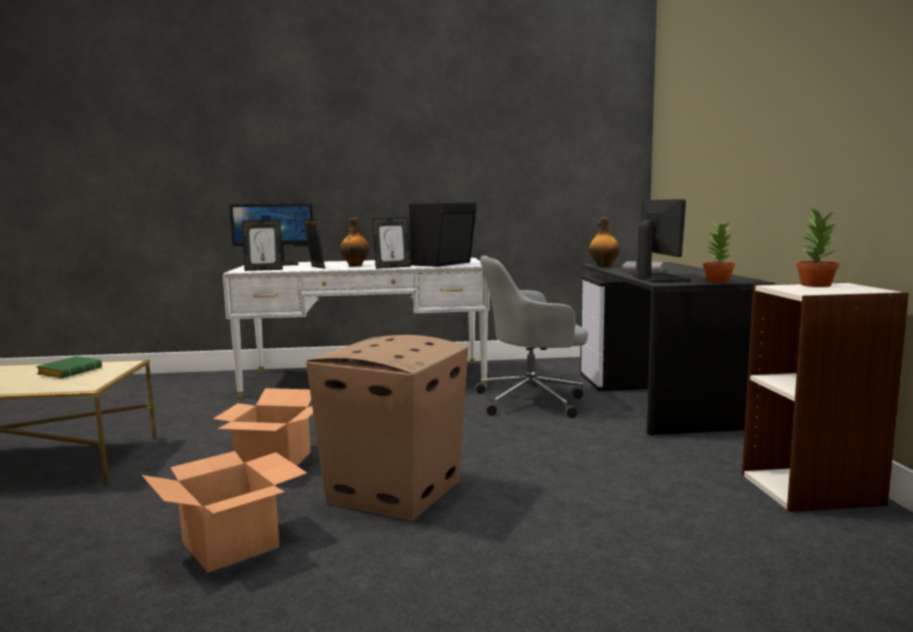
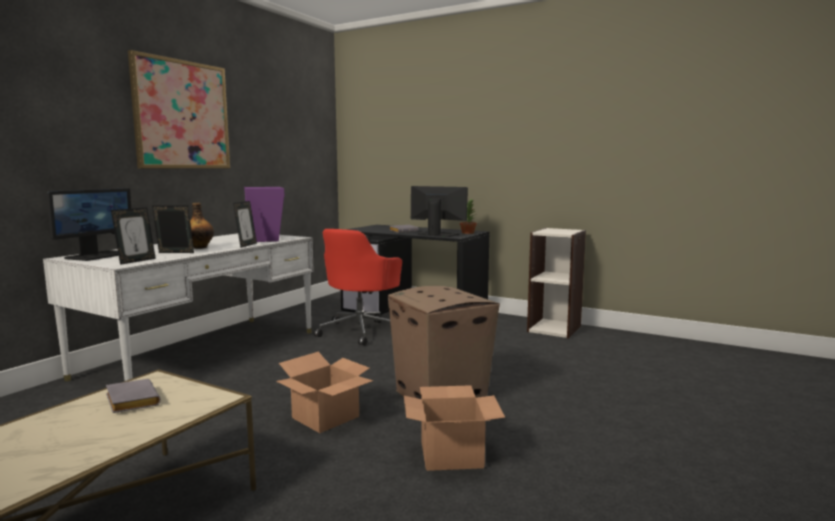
camera: 55 degrees left, 0 degrees up
green book [36,356,102,378] -> grey book [106,379,161,413]
black speaker [409,201,476,267] -> purple speaker [244,185,285,242]
grey office chair [475,255,588,418] -> red office chair [314,229,402,346]
bottle [589,218,620,267] -> none
potted plant [796,208,839,287] -> none
none -> picture [128,50,230,168]

